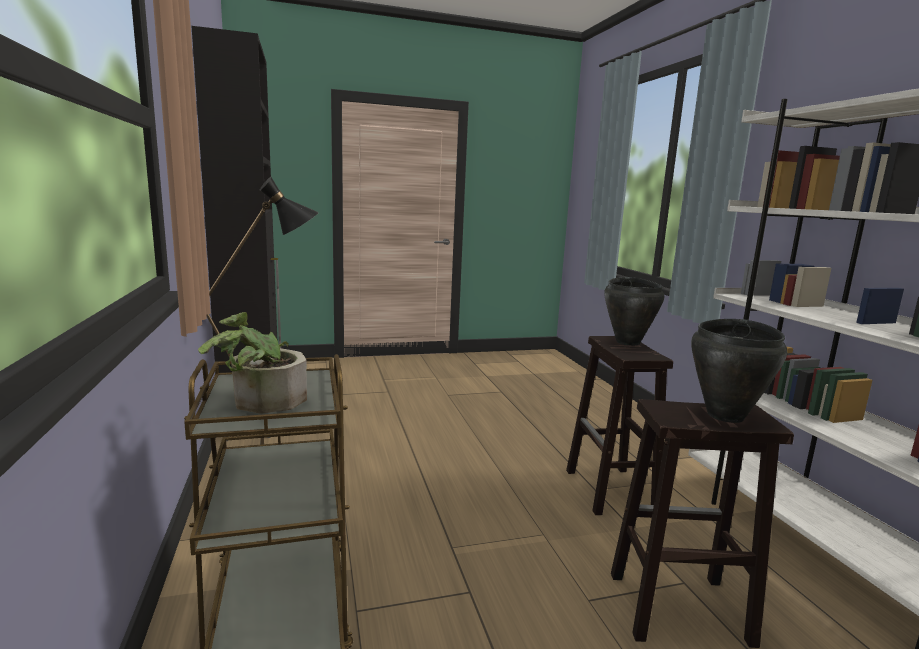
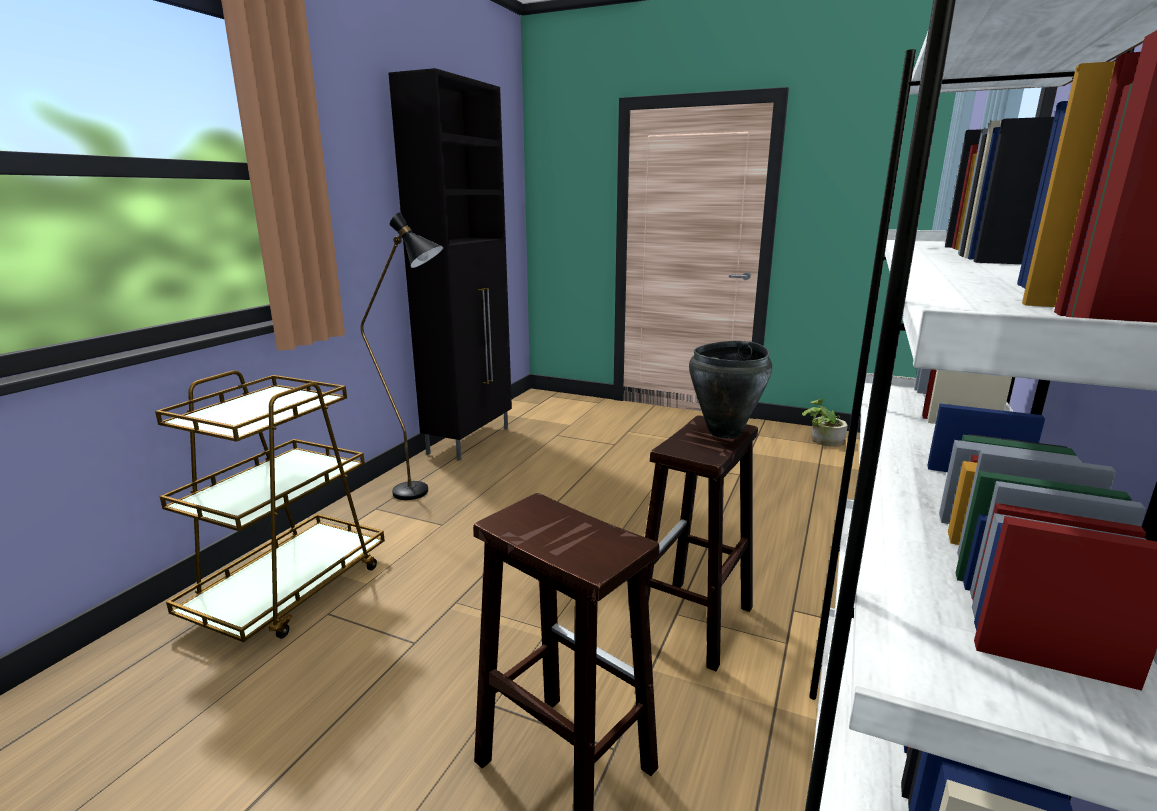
camera: 40 degrees right, 5 degrees up
potted plant [198,312,307,414] -> potted plant moved to [802,399,848,447]
black cooking pot [691,319,787,423] -> none

